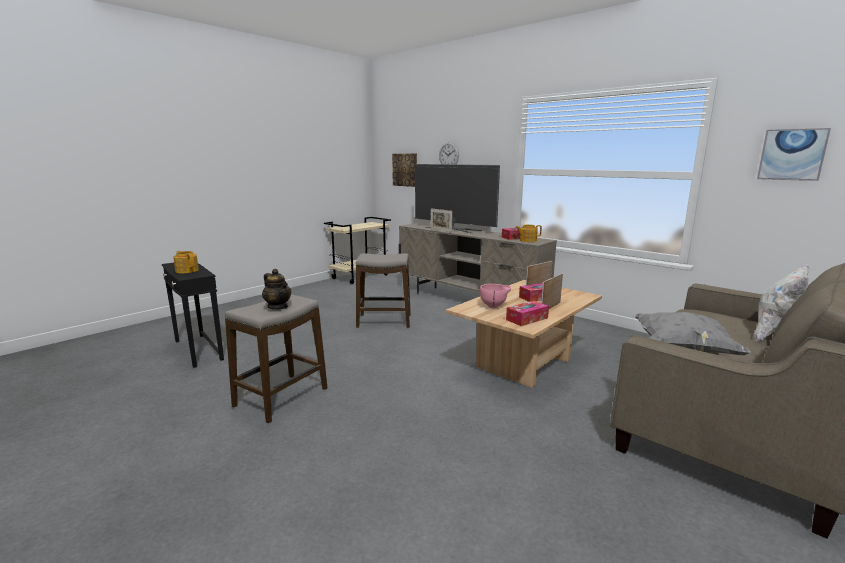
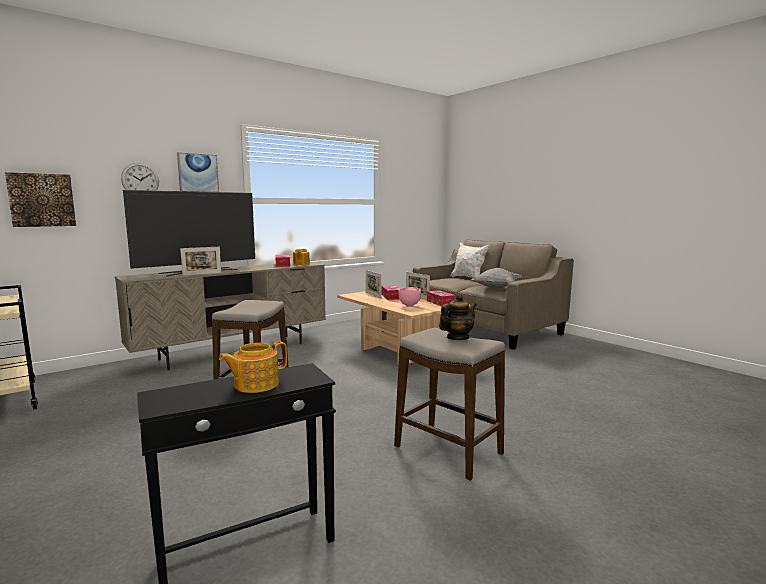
camera: 80 degrees left, 5 degrees down
picture [757,128,831,181] -> picture moved to [177,152,219,192]

